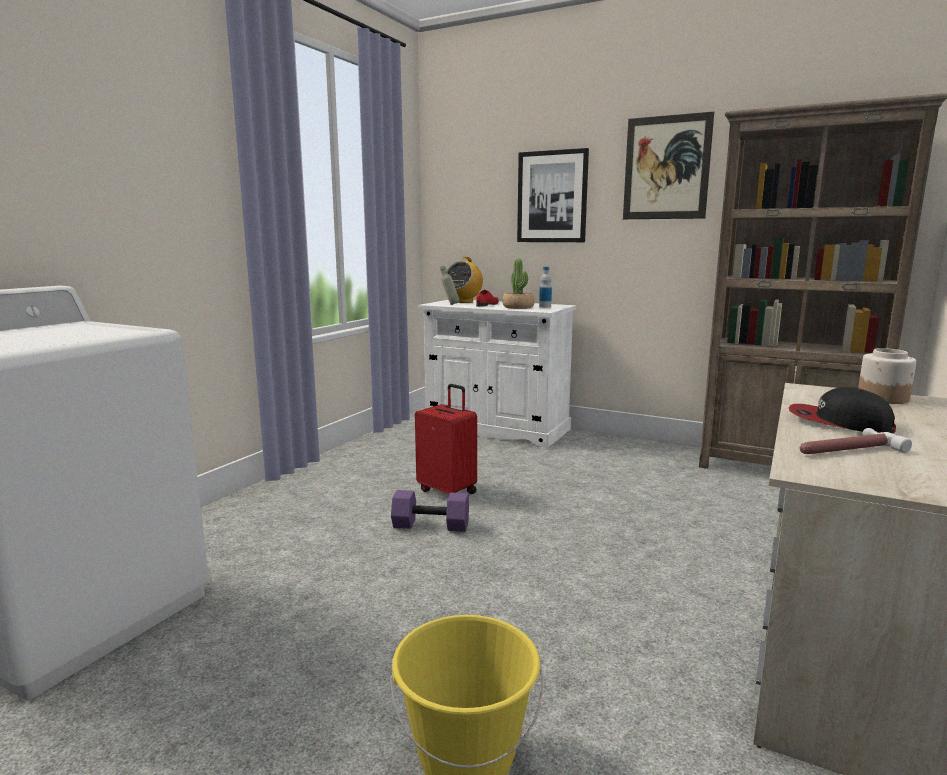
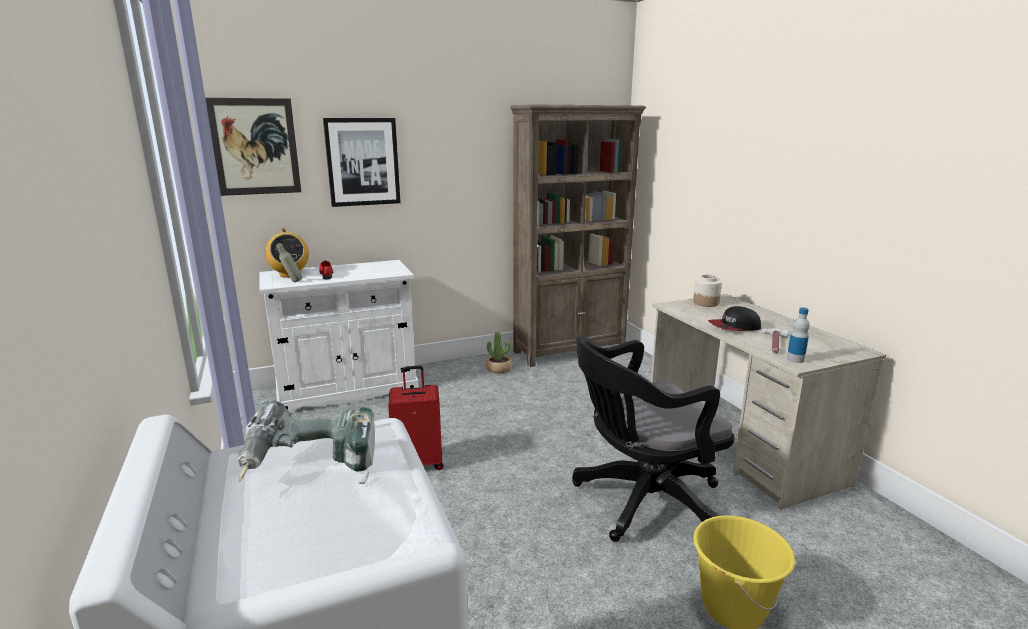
camera: 50 degrees left, 5 degrees up
purple dumbbell [391,490,469,532] -> none
potted plant [502,258,535,309] -> potted plant moved to [486,332,512,373]
bottle [539,266,552,308] -> bottle moved to [787,307,810,363]
picture [623,112,714,219] -> picture moved to [205,98,301,196]
none -> power drill [238,400,375,484]
none -> black office chair [572,336,735,542]

